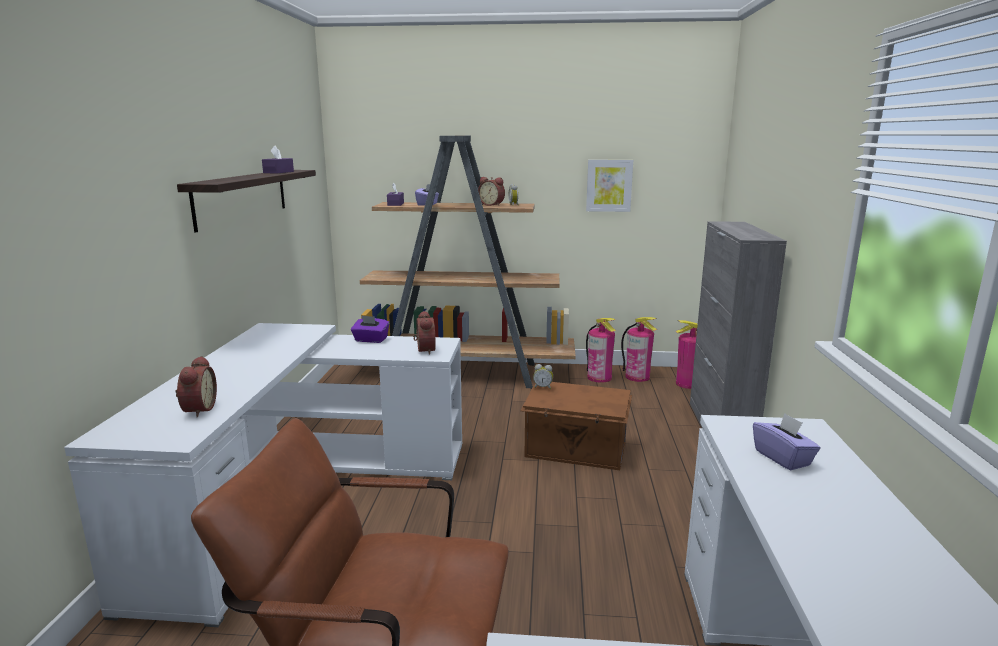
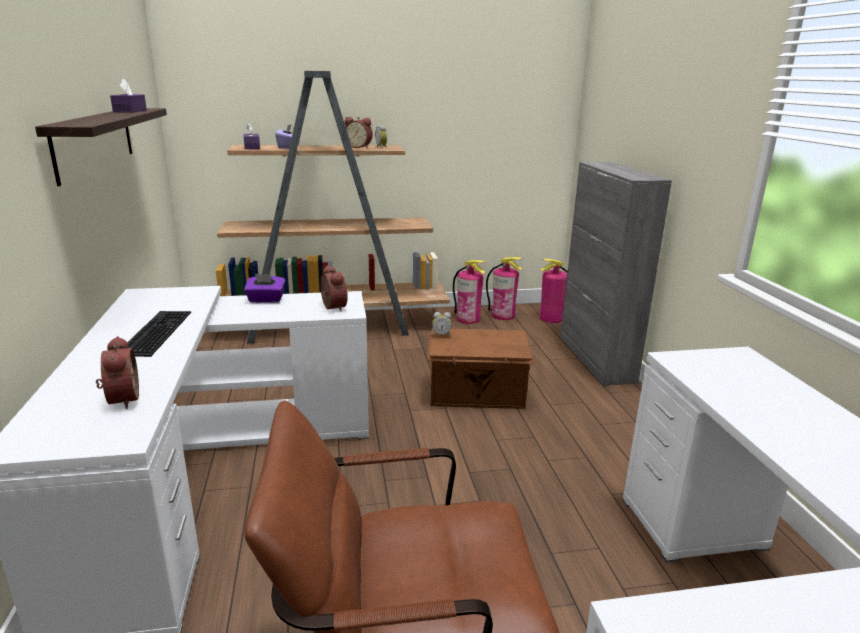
camera: 15 degrees left, 5 degrees up
picture [586,160,633,212] -> none
purple tissue box [753,413,821,471] -> none
none -> keyboard [127,311,191,357]

